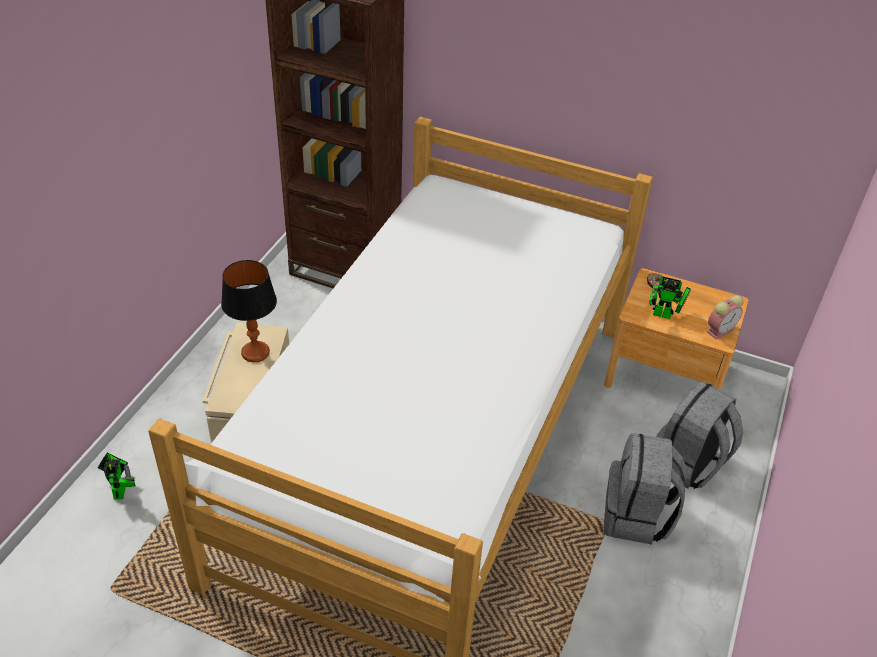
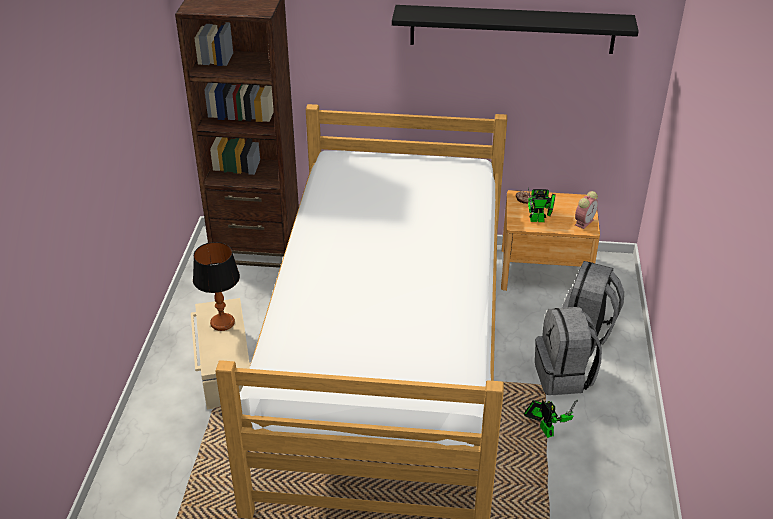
camera: 15 degrees left, 5 degrees down
toy robot [98,452,136,500] -> toy robot moved to [524,400,578,438]
none -> black shelf [392,5,639,54]

